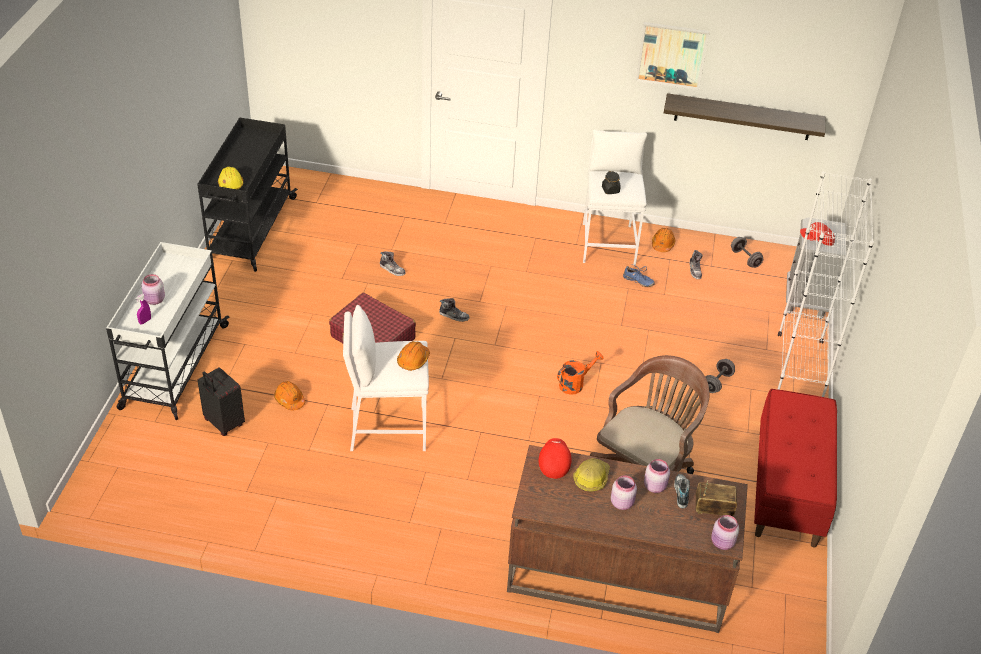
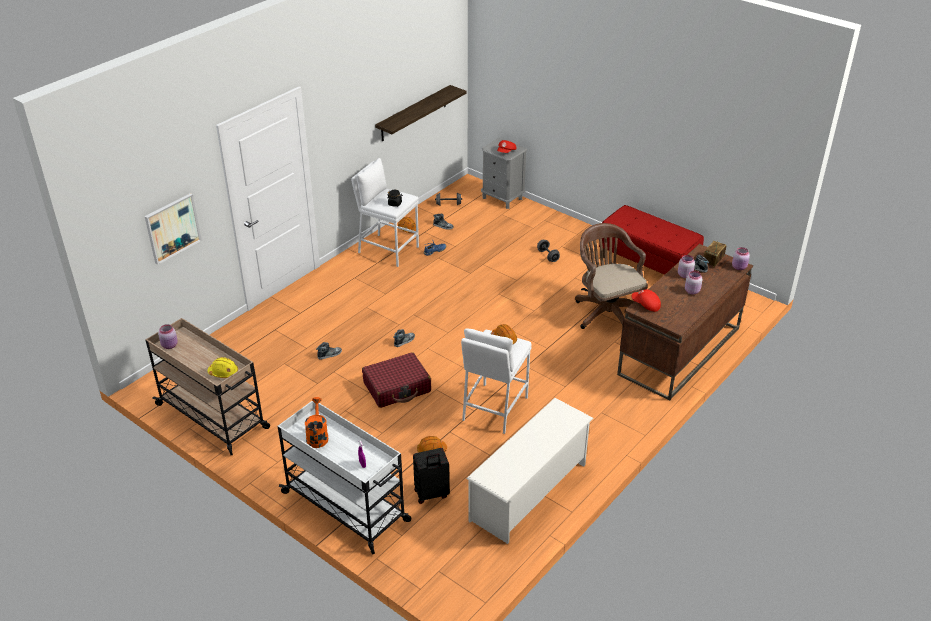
camera: 60 degrees left, 5 degrees down
pink jar [141,274,165,305] -> pink jar moved to [158,324,178,349]
black cart [197,117,298,272] -> beige cart [146,318,270,455]
orange watering can [557,351,604,395] -> orange watering can moved to [305,397,328,448]
hard hat [573,458,610,492] -> none
picture [636,22,710,90] -> picture moved to [145,193,202,265]
white bookcase [777,172,874,397] -> none
none -> white shoe rack [466,398,594,544]

